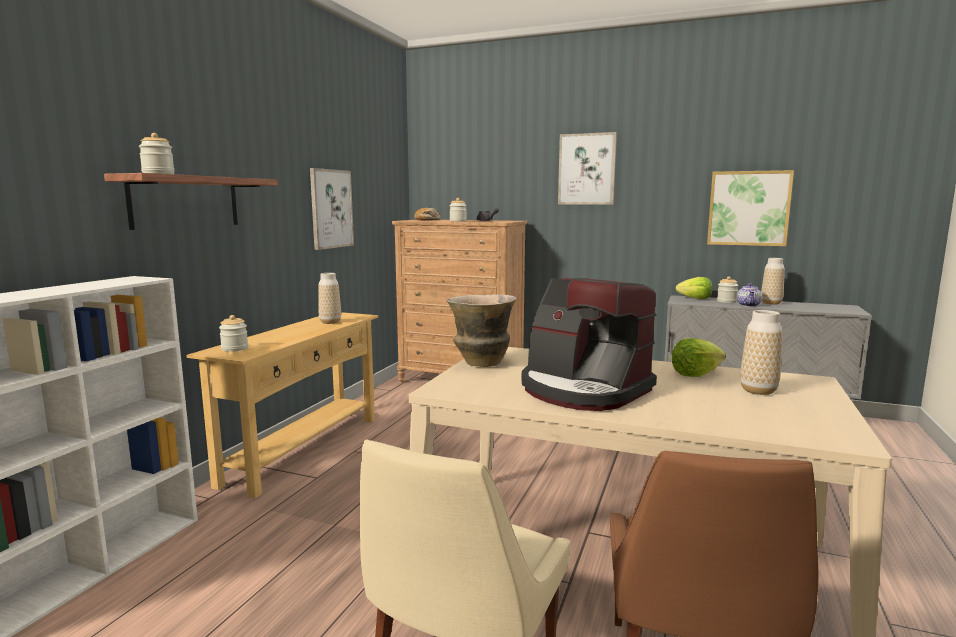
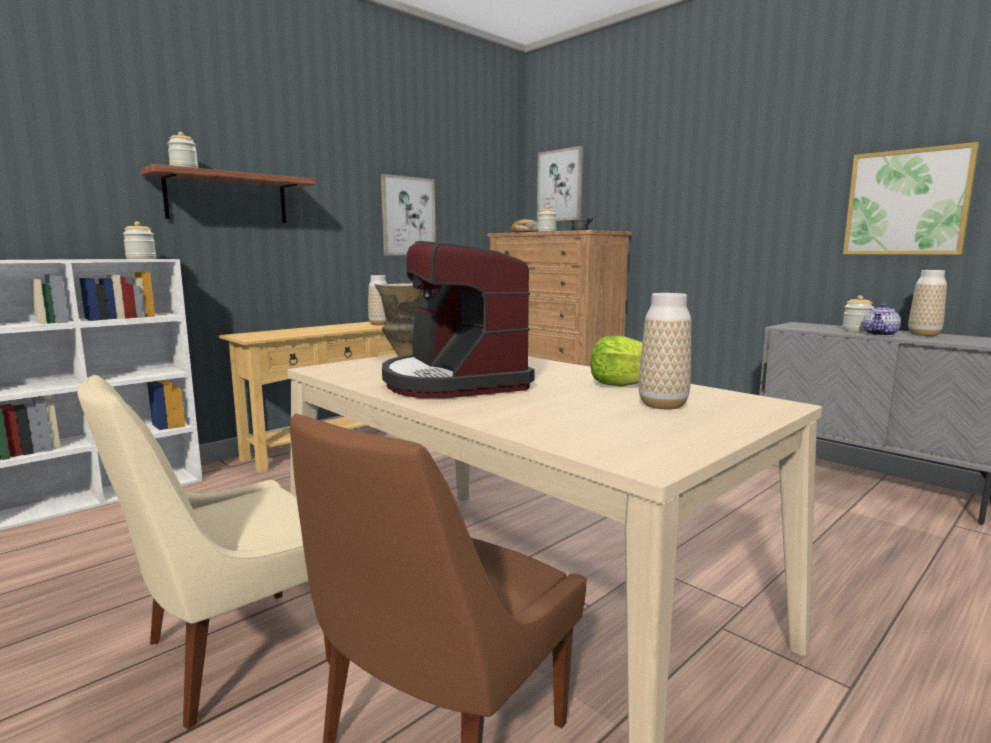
camera: 25 degrees right, 0 degrees up
jar [219,315,248,352] -> jar moved to [123,221,156,259]
picture [558,132,617,205] -> picture moved to [537,146,583,222]
lettuce [676,277,712,299] -> none

